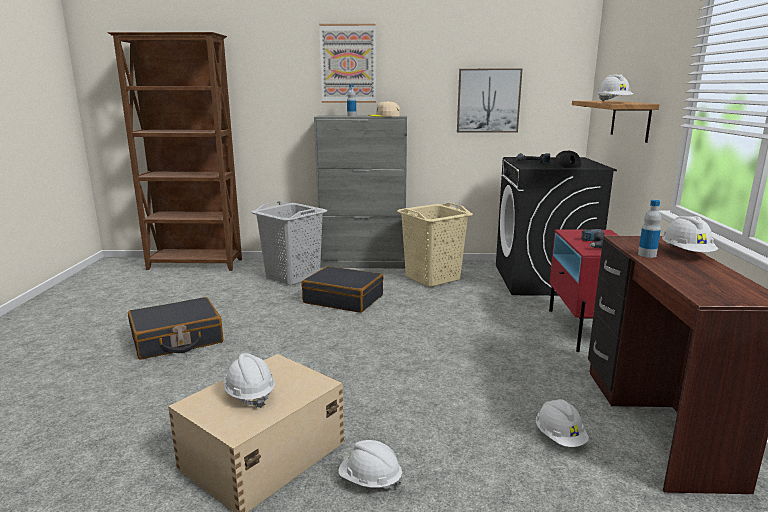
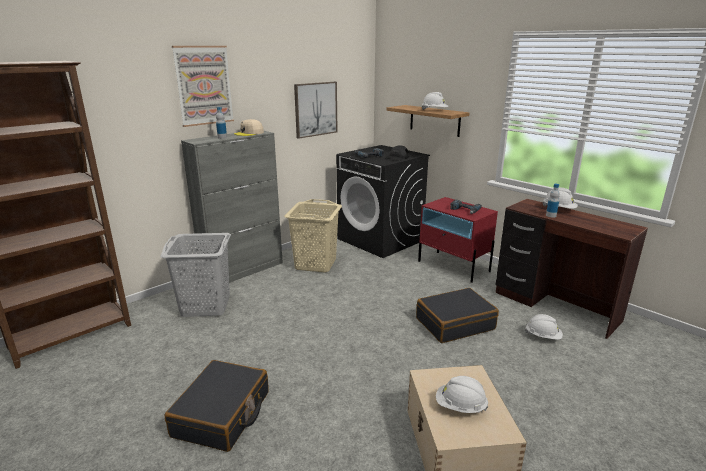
camera: 45 degrees left, 5 degrees up
black suitcase [302,266,384,313] -> black suitcase moved to [416,288,499,343]
white hard hat [338,440,403,489] -> none

